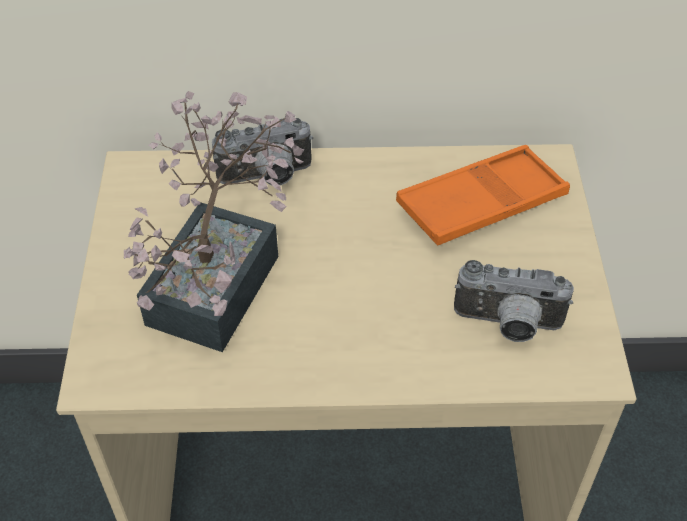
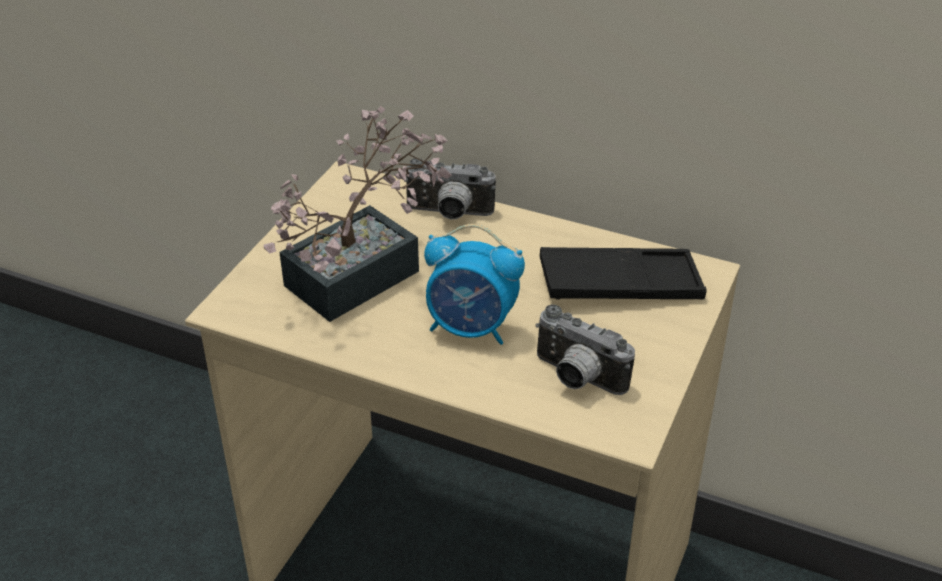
camera: 25 degrees right, 10 degrees down
orange tray [396,145,570,246] -> black tray [540,247,707,300]
none -> alarm clock [424,224,525,345]

